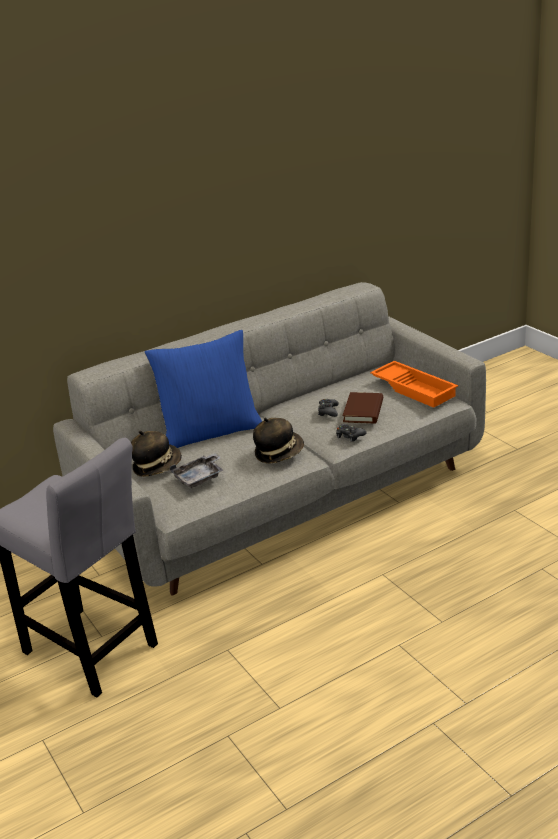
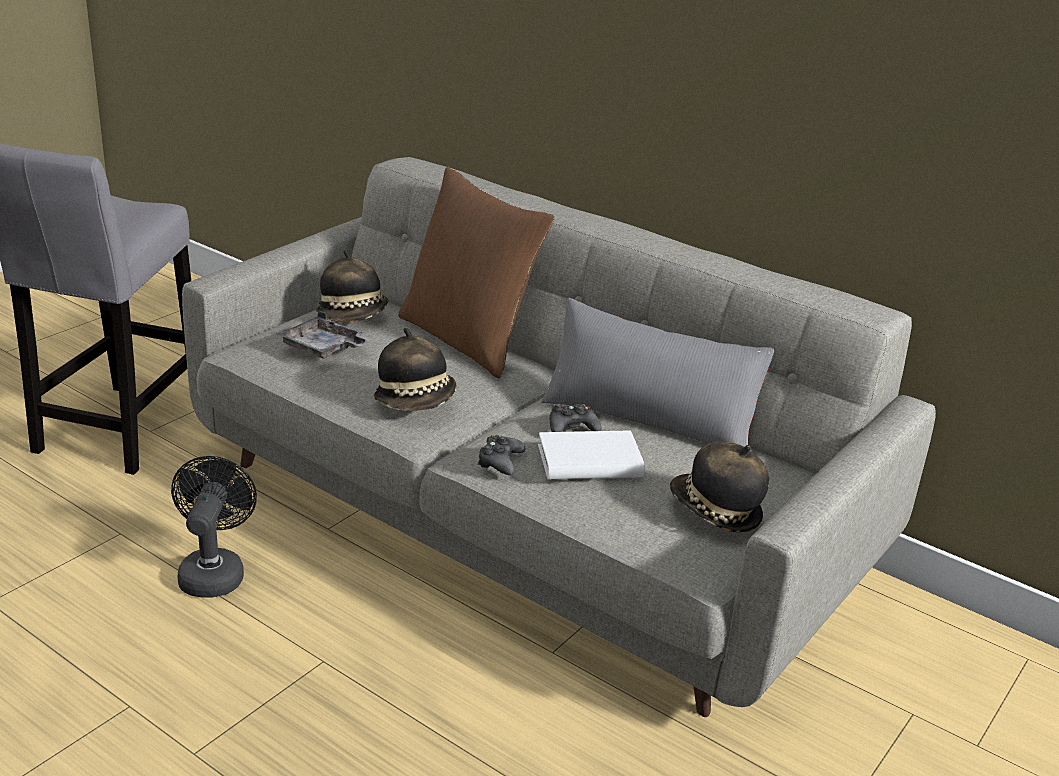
camera: 65 degrees right, 0 degrees up
blue pillow [145,330,262,448] -> brown pillow [398,167,555,379]
brown book [343,392,383,424] -> white book [538,431,645,479]
orange tray [370,361,458,408] -> hat [670,441,769,532]
none -> black fan [171,456,257,598]
none -> grey pillow [541,298,774,447]

